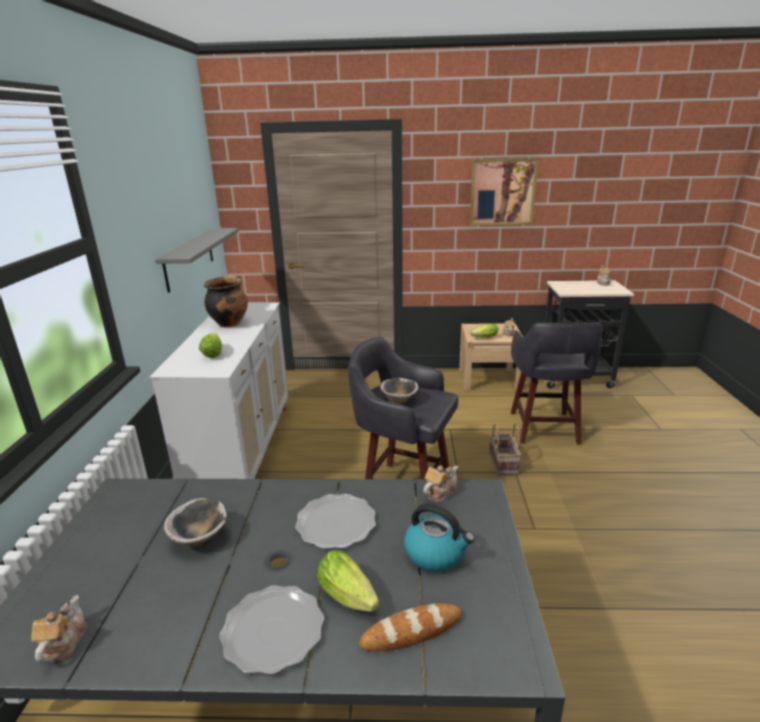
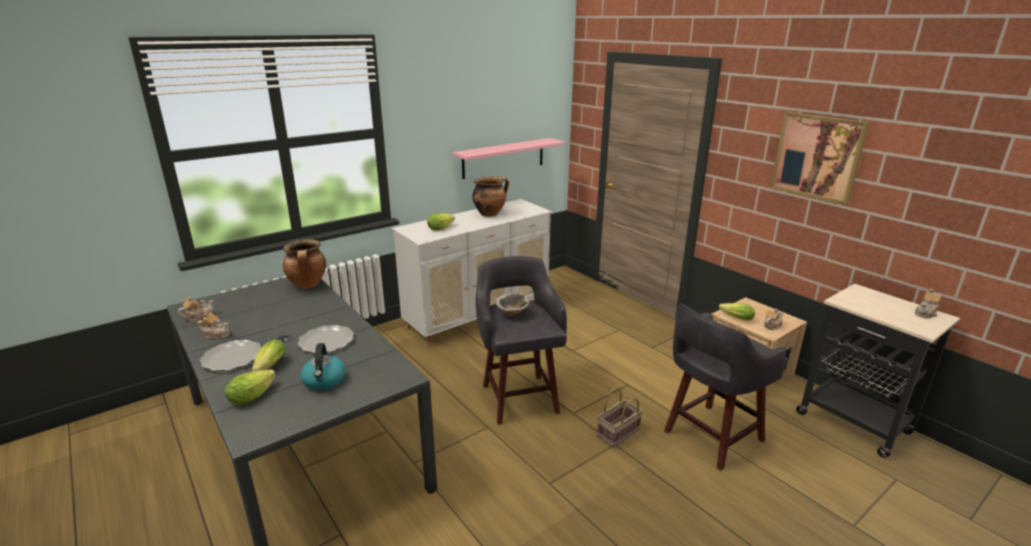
camera: 50 degrees right, 0 degrees up
grey shelf [155,228,239,293] -> pink shelf [452,138,565,179]
bowl [164,498,227,547] -> none
bread [359,603,462,651] -> lettuce [225,369,276,405]
teapot [423,466,458,503] -> teapot moved to [197,312,230,339]
none -> cooking pot [283,239,326,289]

